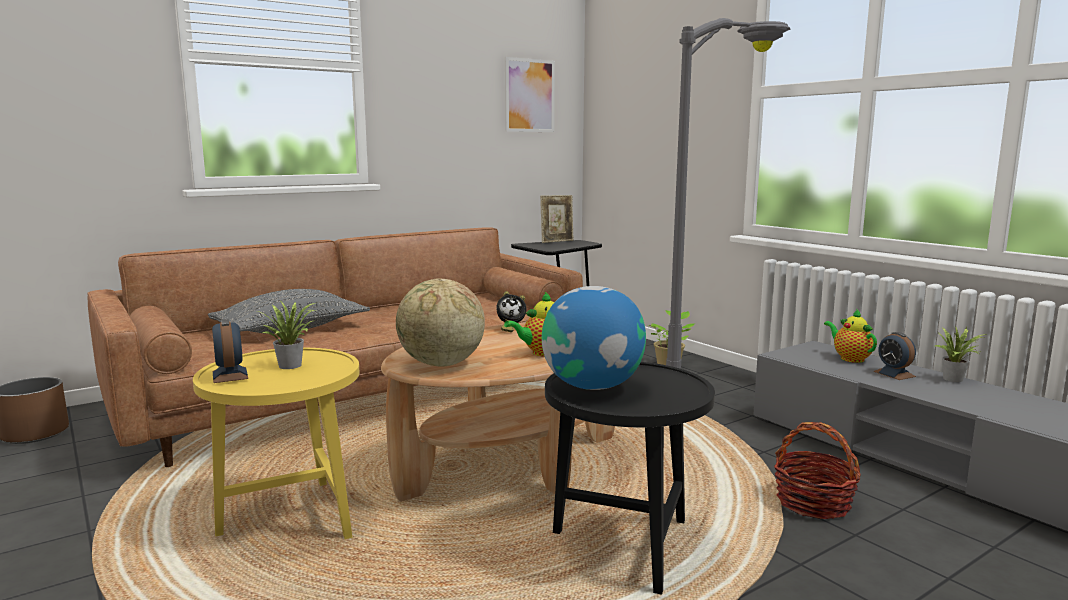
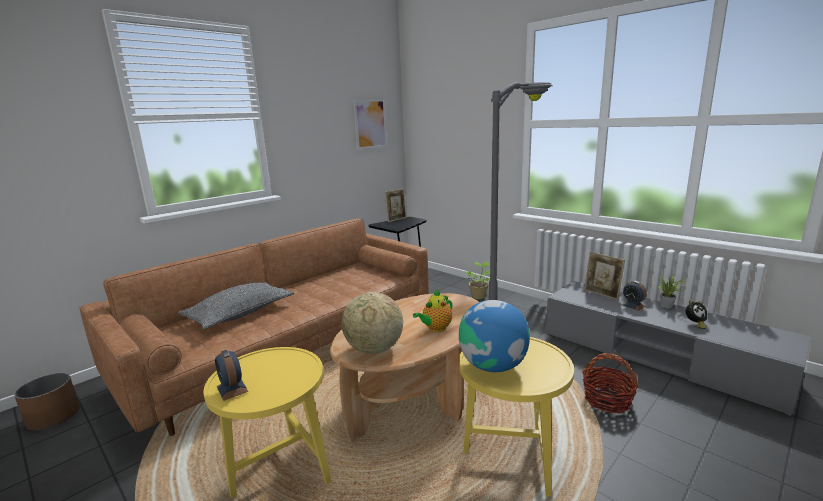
camera: 10 degrees left, 5 degrees up
potted plant [257,301,315,369] -> none
alarm clock [496,291,526,332] -> alarm clock moved to [686,300,707,329]
black side table [545,362,715,595] -> yellow side table [459,337,574,497]
teapot [824,308,877,363] -> picture frame [584,252,625,300]

